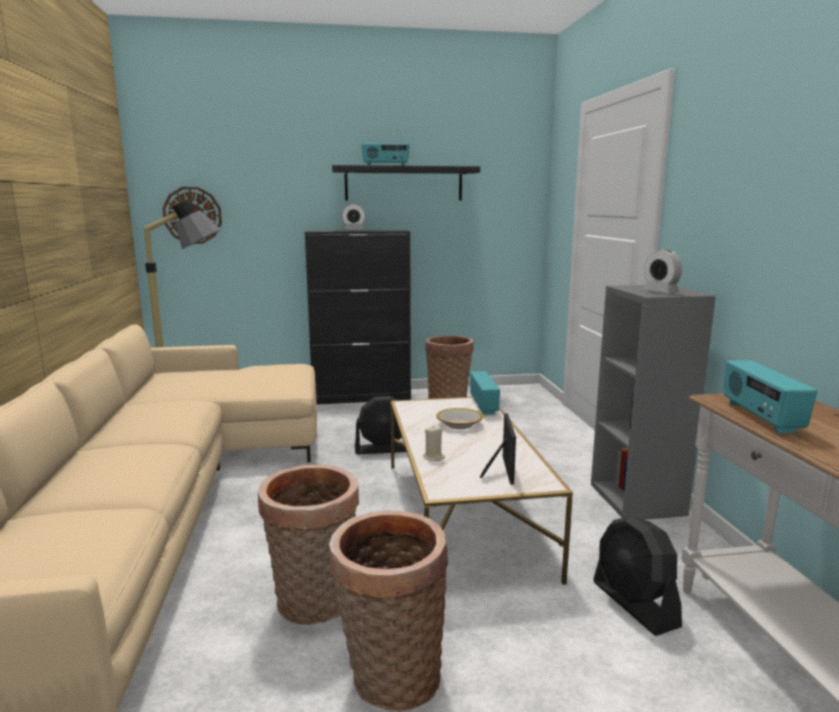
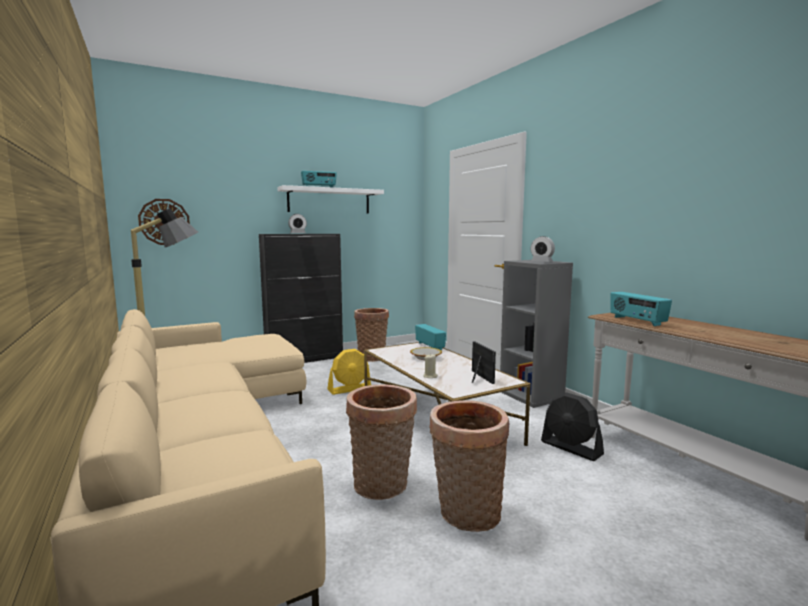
camera: 20 degrees left, 5 degrees down
black shelf [332,165,480,201] -> white shelf [278,185,384,213]
black fan [355,396,407,454] -> yellow fan [327,349,371,395]

